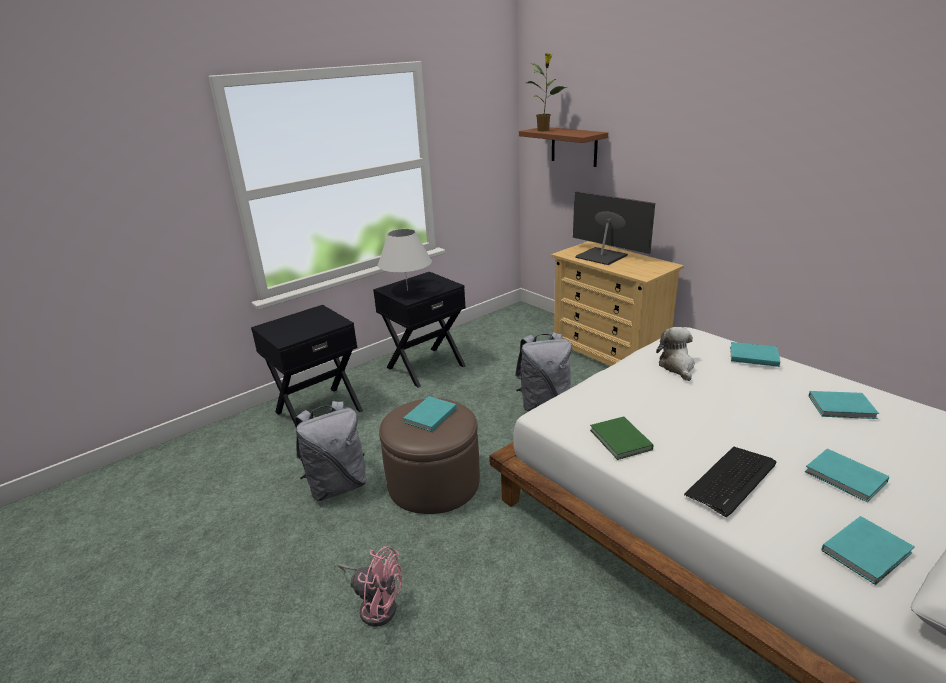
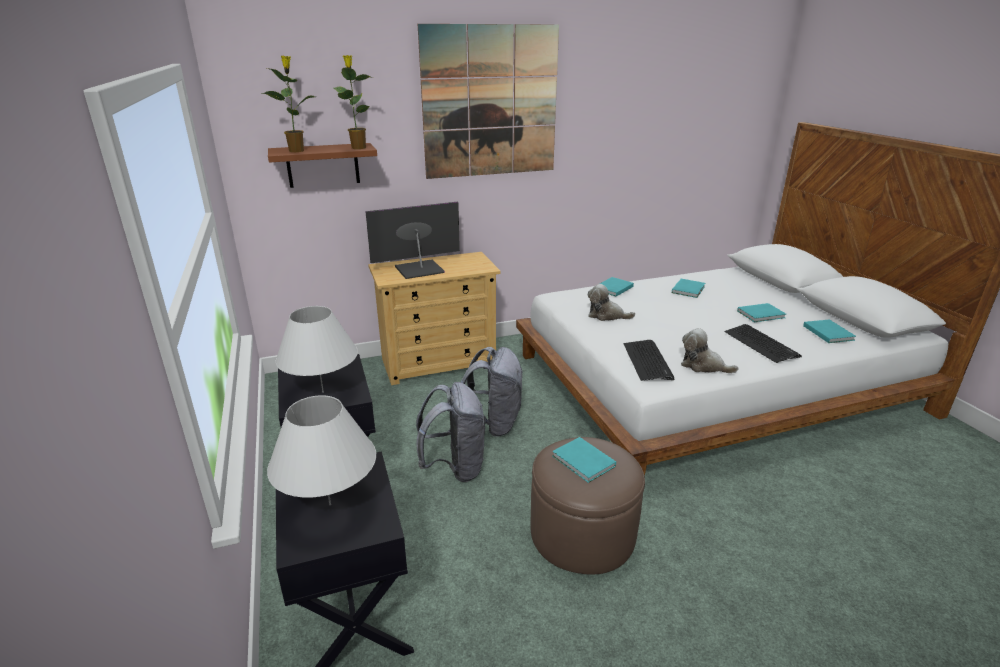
camera: 70 degrees left, 0 degrees up
grey backpack [295,401,367,501] -> grey backpack moved to [416,382,485,482]
pink fan [338,546,402,627] -> none
green book [590,416,653,460] -> plush toy [681,328,739,373]
none -> white table lamp [267,395,376,505]
none -> potted plant [334,55,373,149]
none -> picture [418,24,559,179]
none -> keyboard [623,340,675,381]

